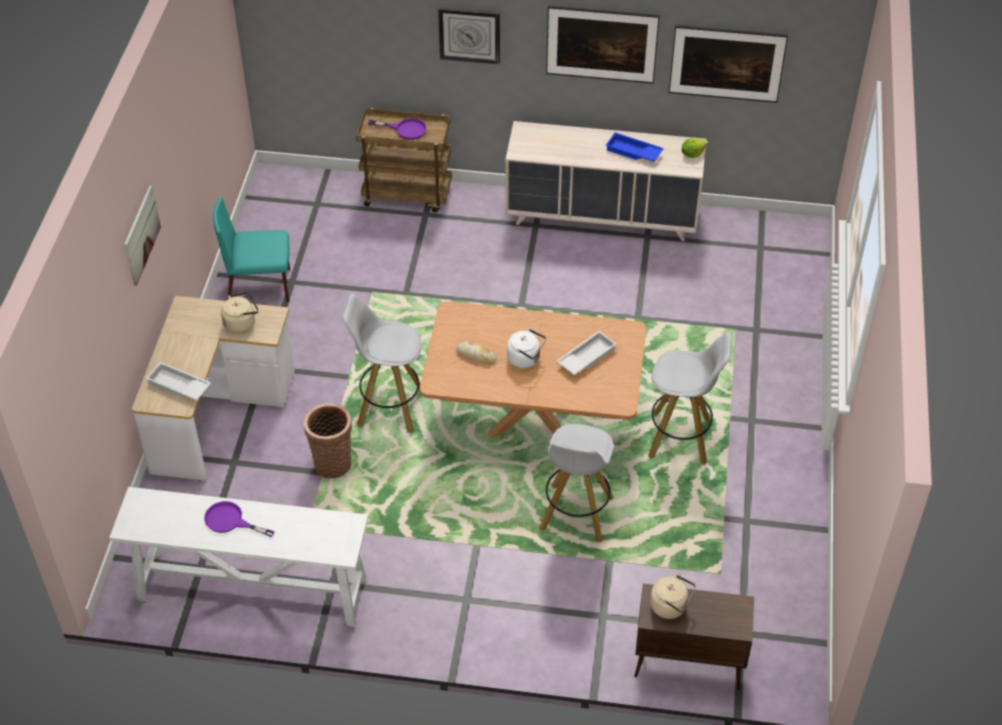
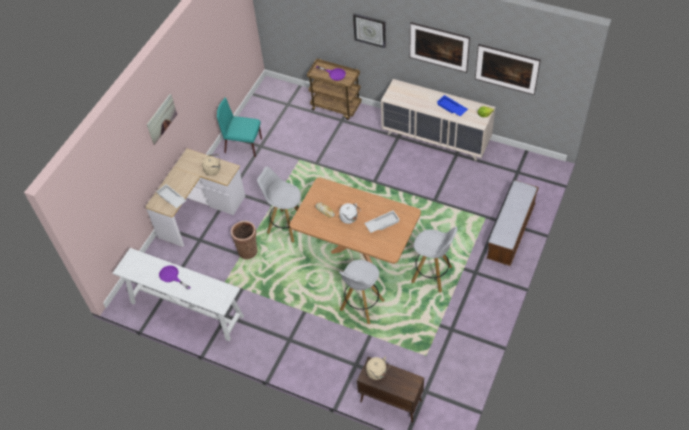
camera: 20 degrees right, 5 degrees up
none -> bench [487,180,539,266]

